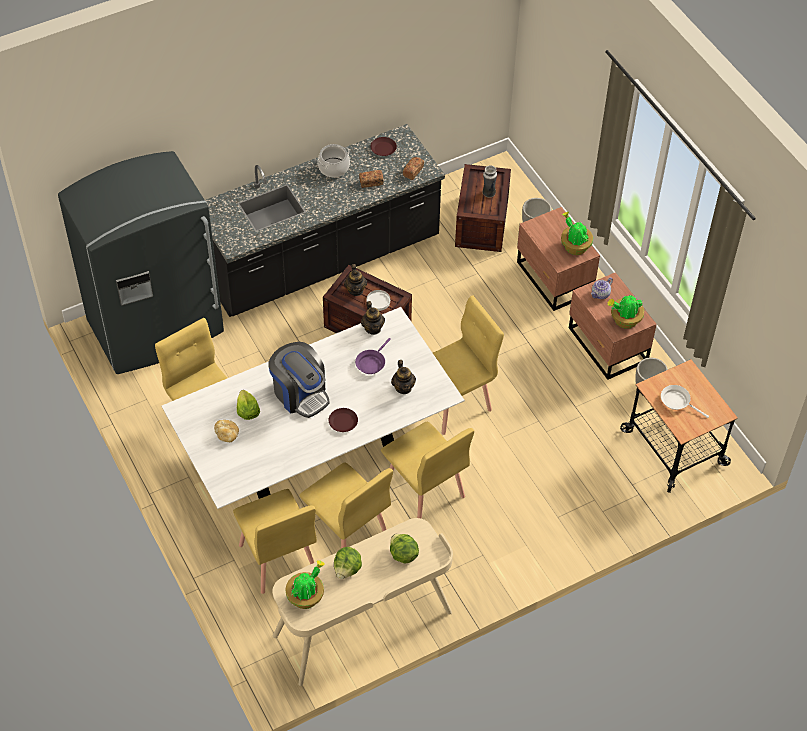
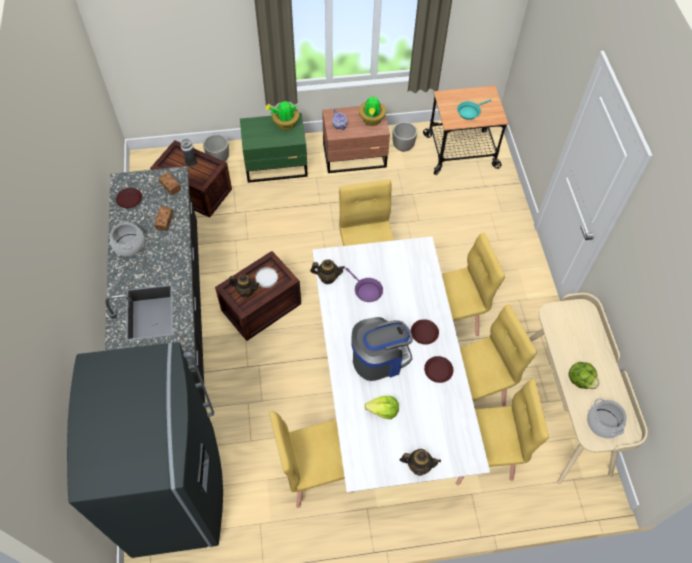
camera: 70 degrees left, 5 degrees up
bread [214,420,239,442] -> none
potted plant [286,560,325,609] -> cooking pot [587,398,627,438]
lettuce [390,534,419,563] -> none
teapot [391,360,416,394] -> teapot moved to [400,449,441,476]
brown nightstand [517,207,600,311] -> green nightstand [240,113,308,183]
white frying pan [661,385,709,418] -> turquoise frying pan [457,99,491,120]
none -> brown plate [424,356,453,383]

